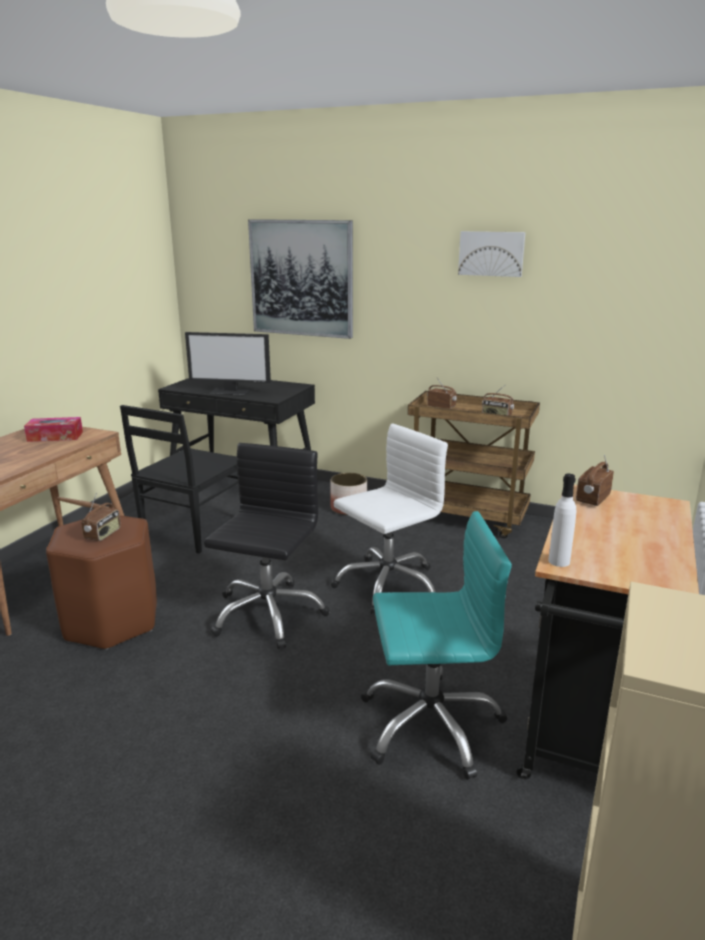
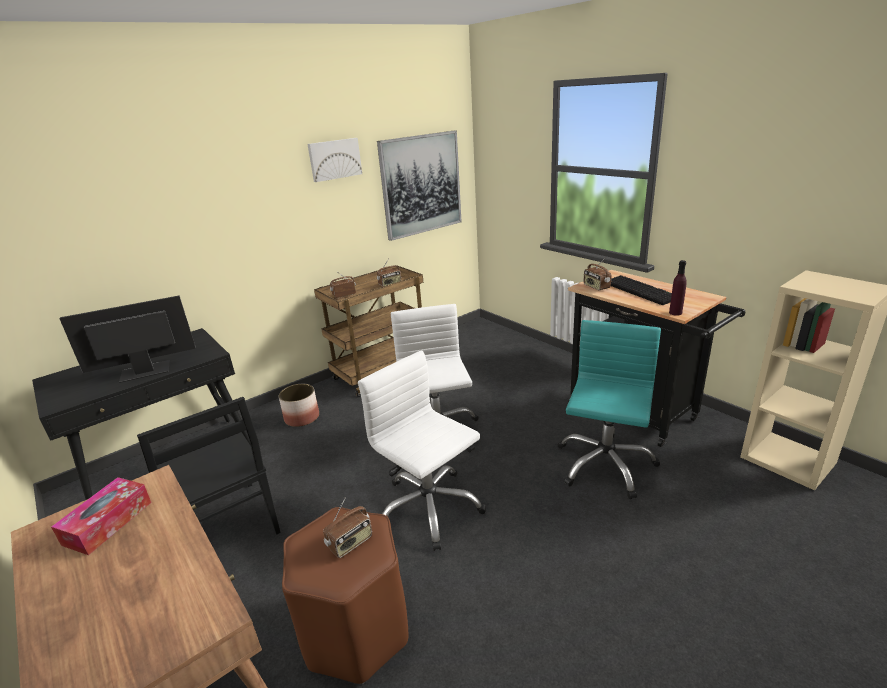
camera: 60 degrees left, 5 degrees up
radio [81,493,121,541] -> radio turned 90 degrees clockwise [323,497,372,558]
monitor [185,332,271,396] -> monitor turned 150 degrees counterclockwise [59,295,196,383]
black office chair [204,443,330,649] -> white office chair [358,350,486,551]
picture [248,219,353,339] -> picture moved to [377,131,462,241]
white bottle [548,474,576,567] -> purple bottle [669,260,687,316]
none -> keyboard [611,275,672,305]

